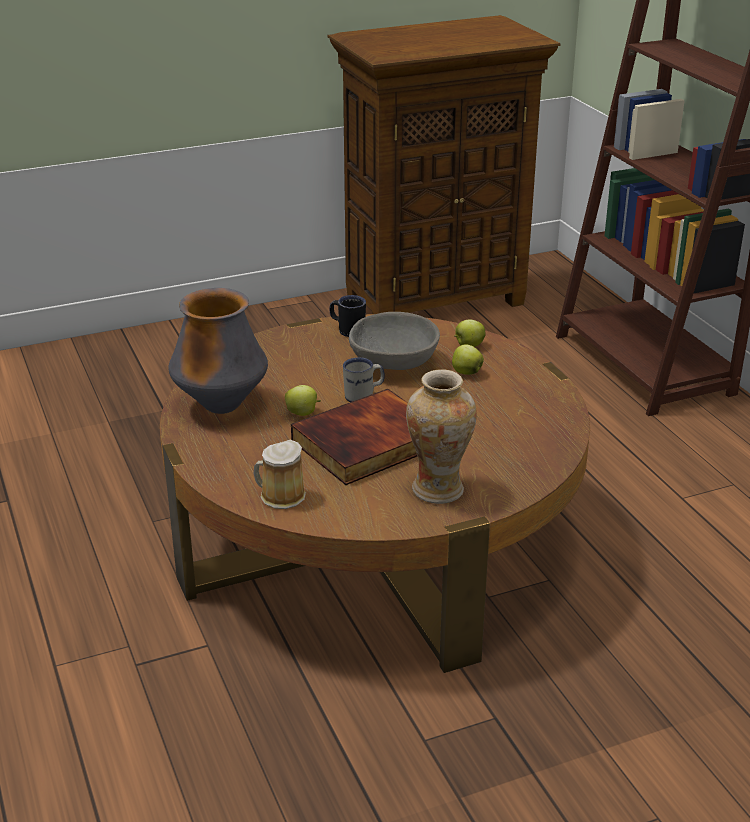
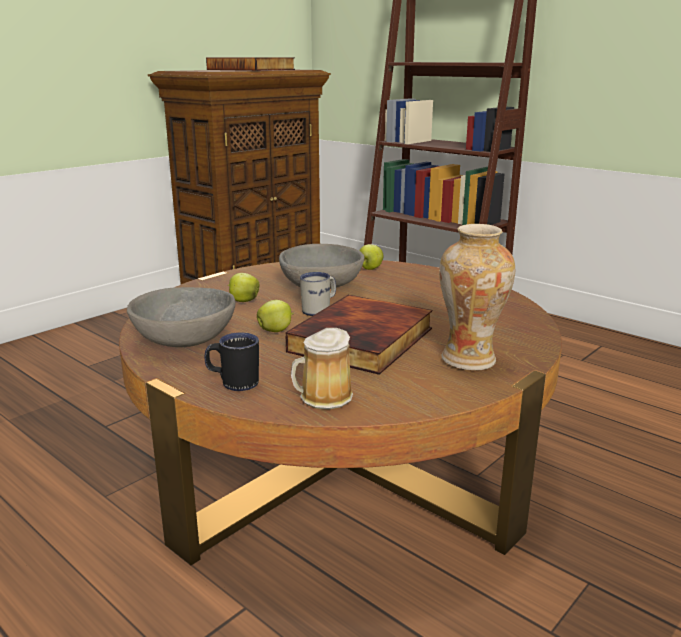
camera: 25 degrees left, 10 degrees down
vase [168,288,268,414] -> grey bowl [127,287,235,347]
black mug [330,295,366,337] -> black mug moved to [205,333,259,391]
apple [452,344,484,375] -> apple moved to [228,273,260,302]
none -> book [206,57,295,71]

